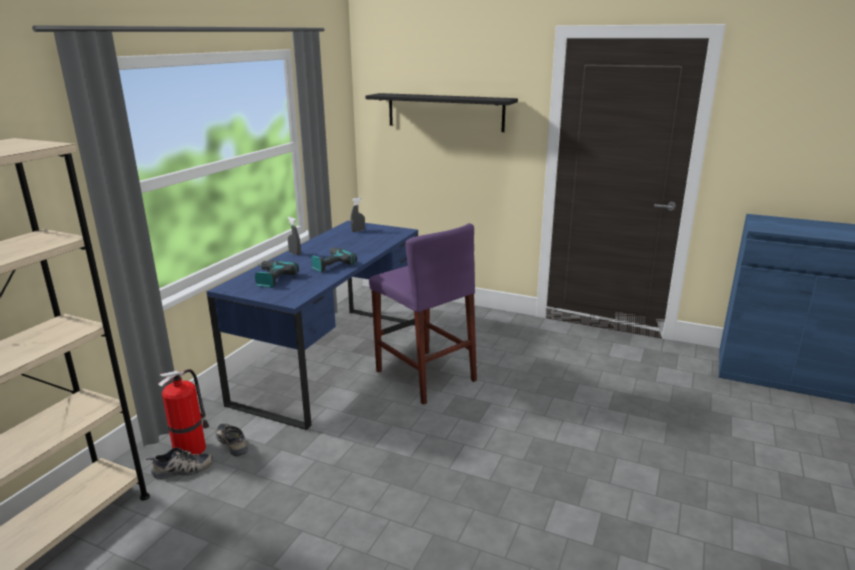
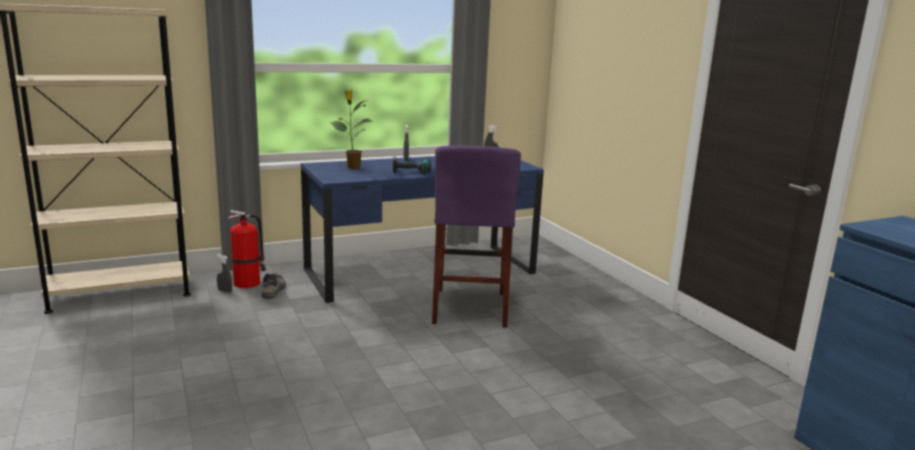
camera: 40 degrees right, 5 degrees down
shoe [146,447,213,479] -> grey spray bottle [217,254,232,293]
power drill [255,260,299,288] -> potted plant [330,90,373,169]
black shelf [365,93,518,132] -> none

